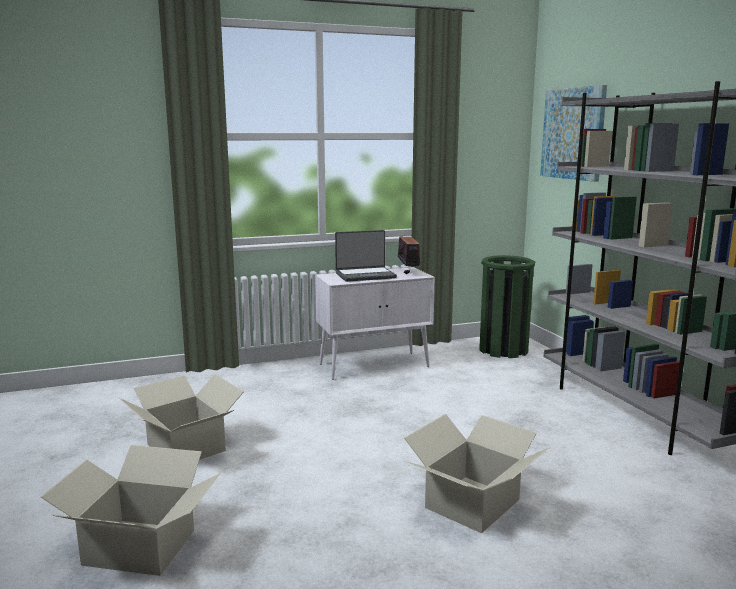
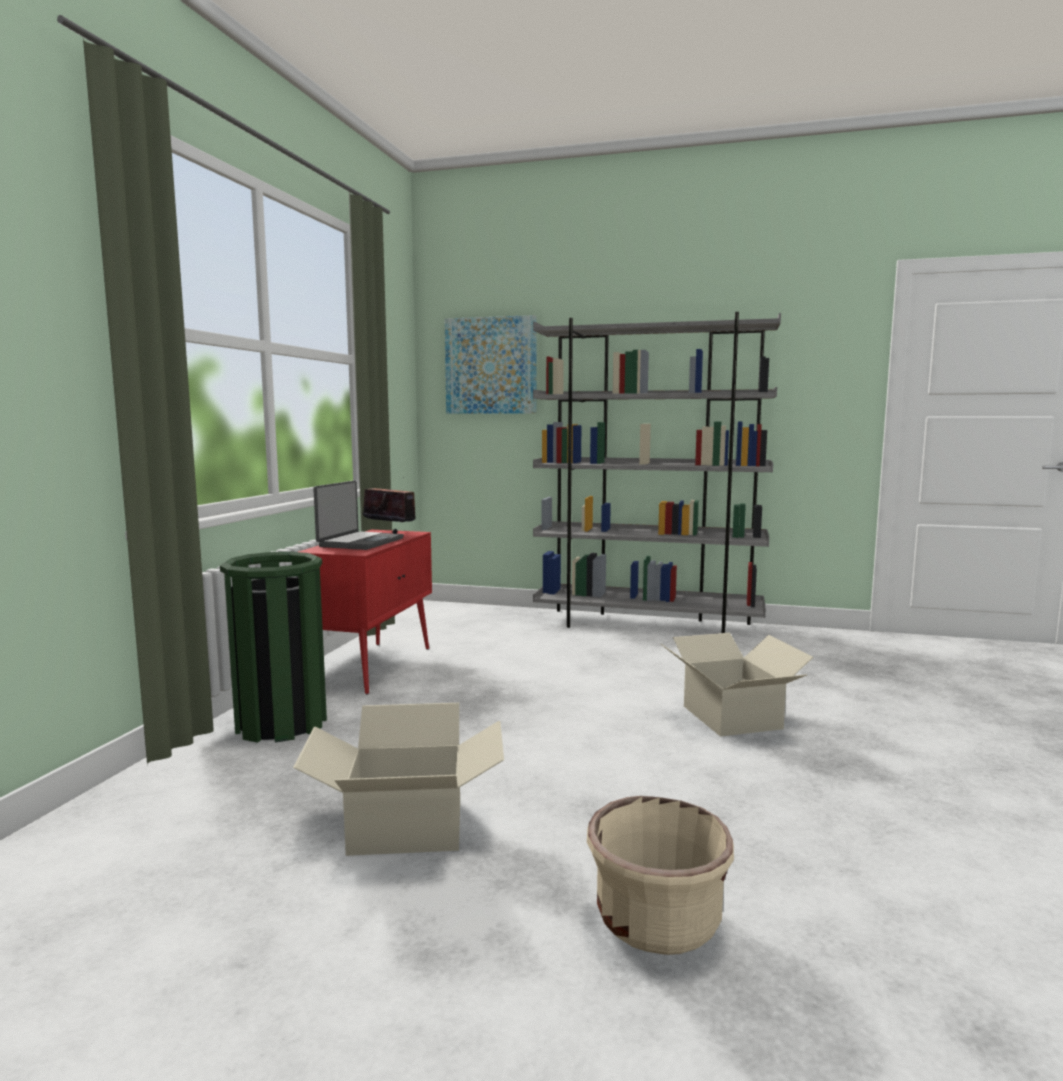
camera: 55 degrees left, 5 degrees down
cardboard box [41,445,221,576] -> beige planter [587,796,734,955]
white cabinet [315,267,435,380] -> red cabinet [298,530,432,695]
green trash can [479,255,535,358] -> green trash can moved to [220,552,327,743]

